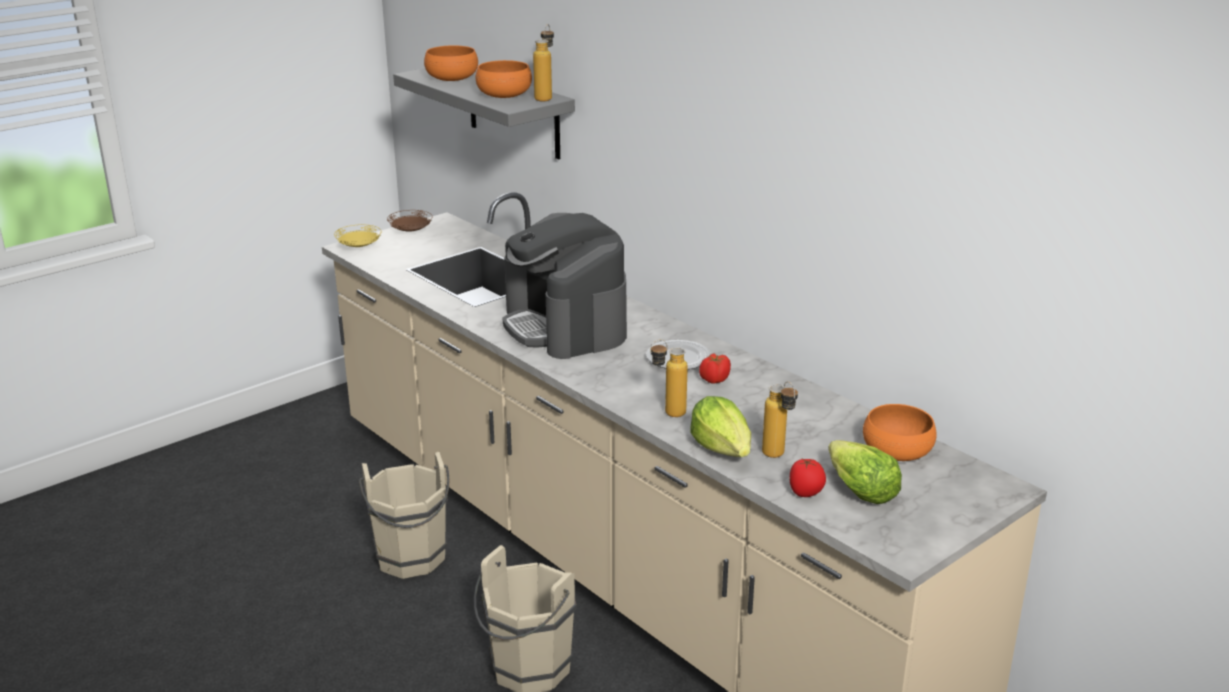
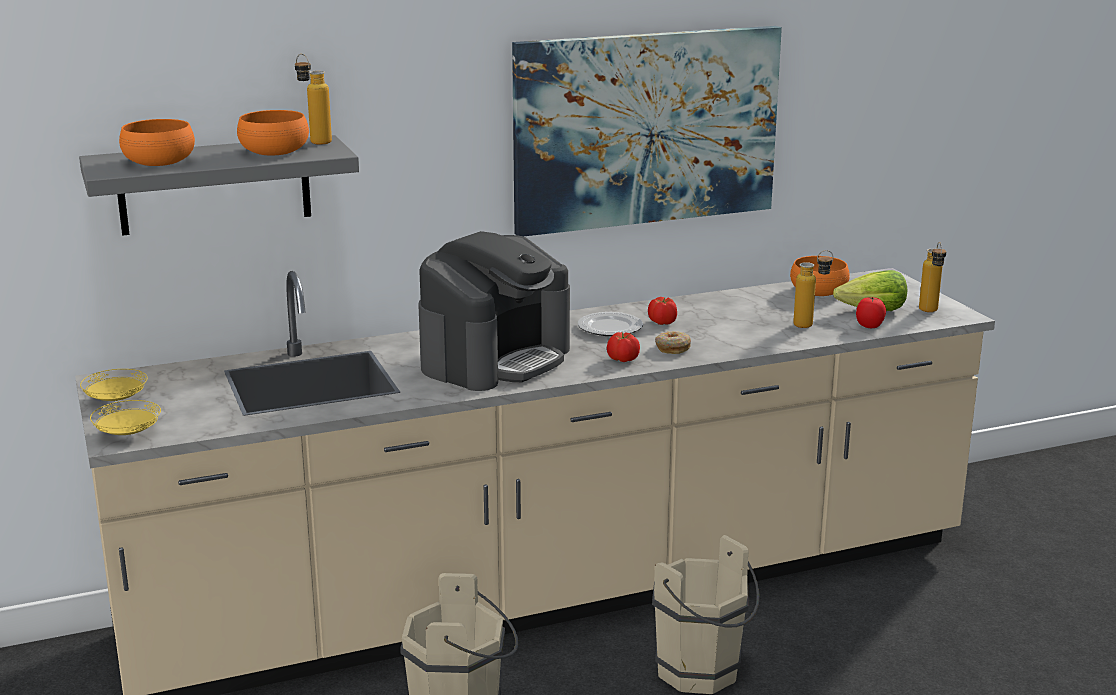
camera: 70 degrees left, 5 degrees down
brown plate [387,210,433,232] -> yellow plate [80,369,148,401]
coffee machine [502,213,627,359] -> coffee machine turned 45 degrees counterclockwise [418,231,570,391]
bottle [650,339,688,417] -> bottle moved to [919,242,946,312]
lettuce [690,396,751,457] -> none
none -> picture [512,26,782,236]
none -> tomato [607,332,640,362]
none -> donut [655,331,691,354]

